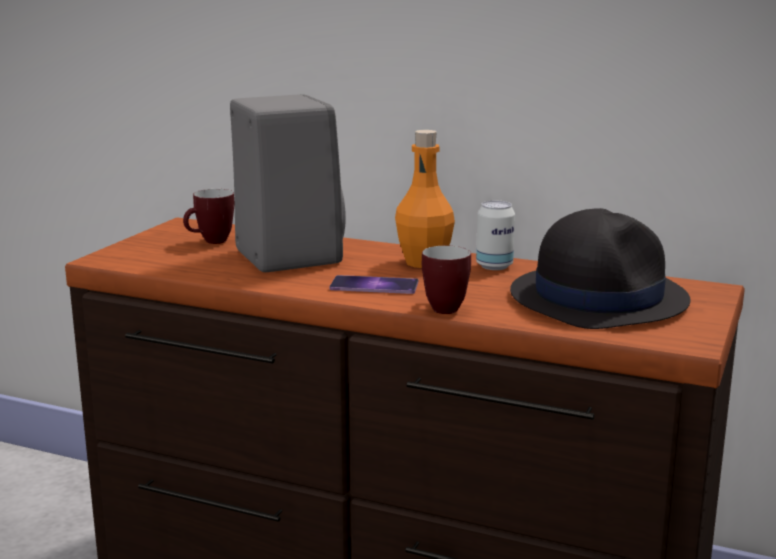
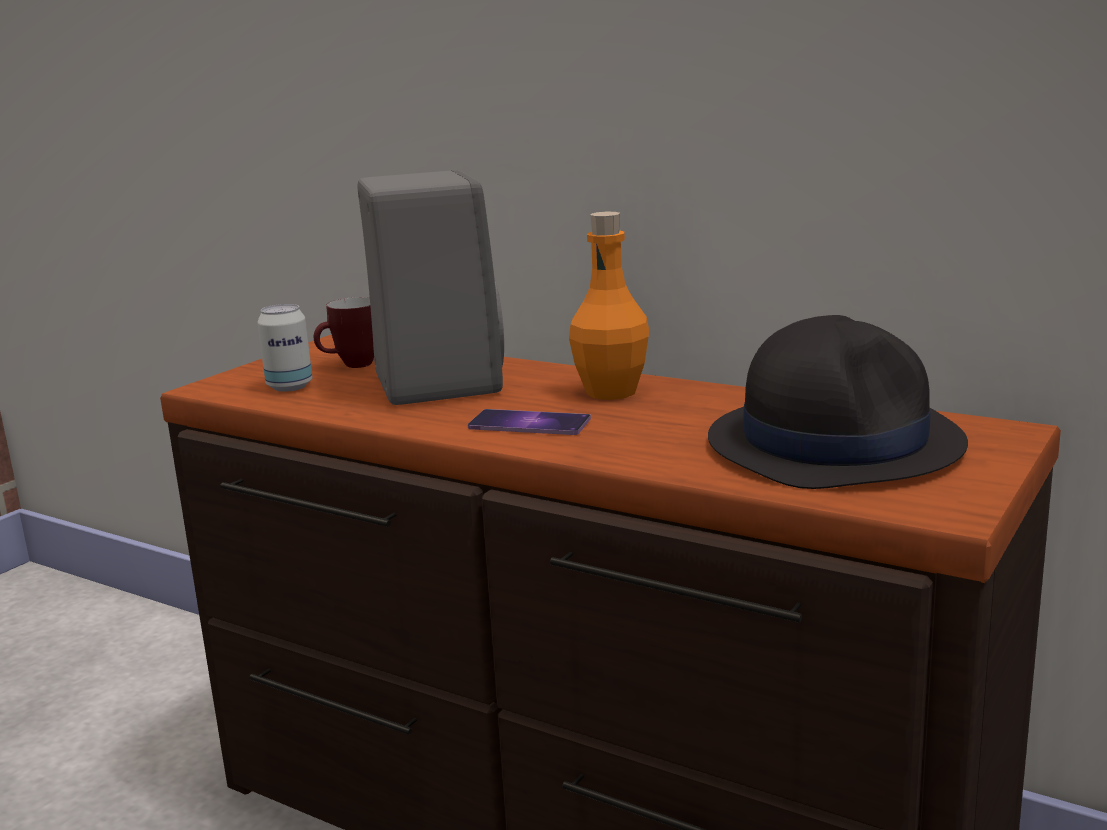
camera: 10 degrees right, 0 degrees up
mug [422,246,471,314] -> none
can [476,201,515,270] -> can moved to [257,304,313,392]

